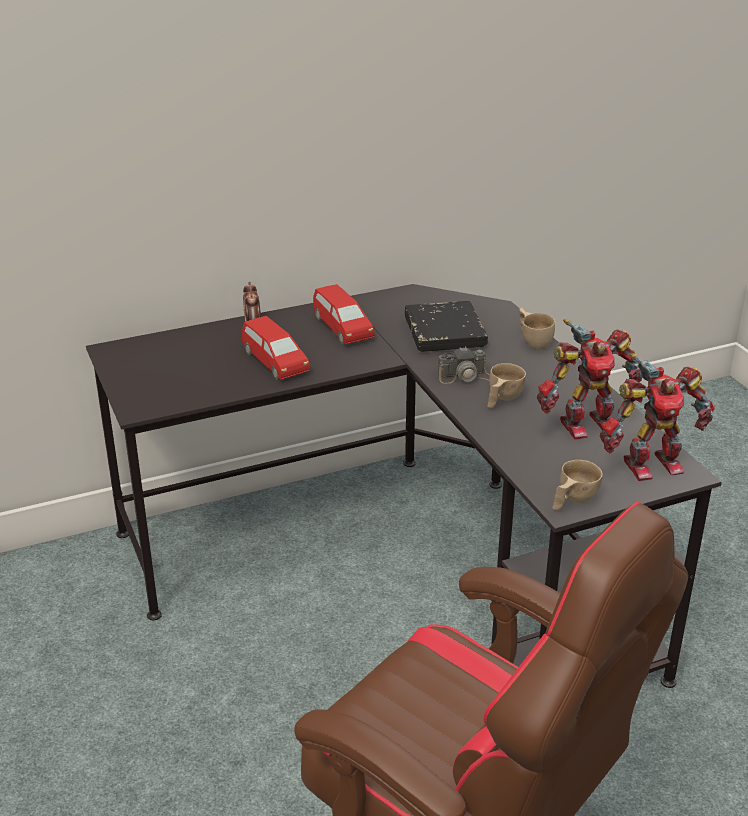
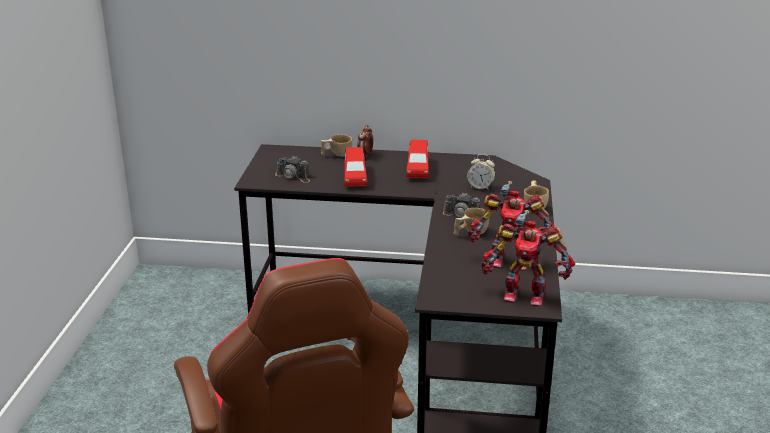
camera: 30 degrees right, 5 degrees down
black book [405,301,488,352] -> alarm clock [467,154,495,189]
beige cup [553,460,603,510] -> beige cup moved to [321,134,352,157]
none -> camera [275,156,310,183]

